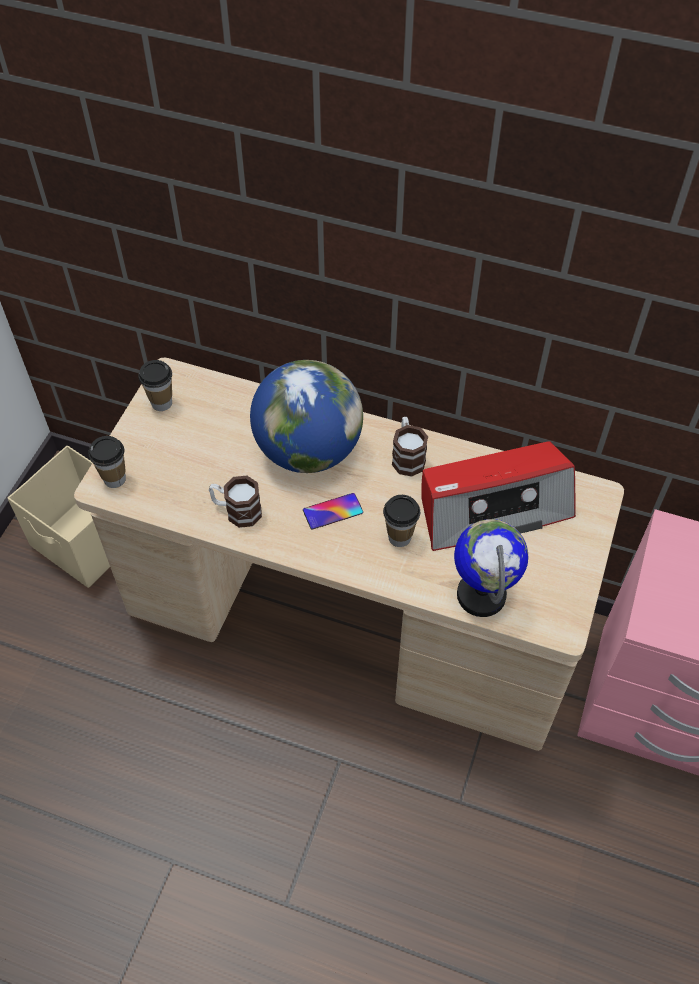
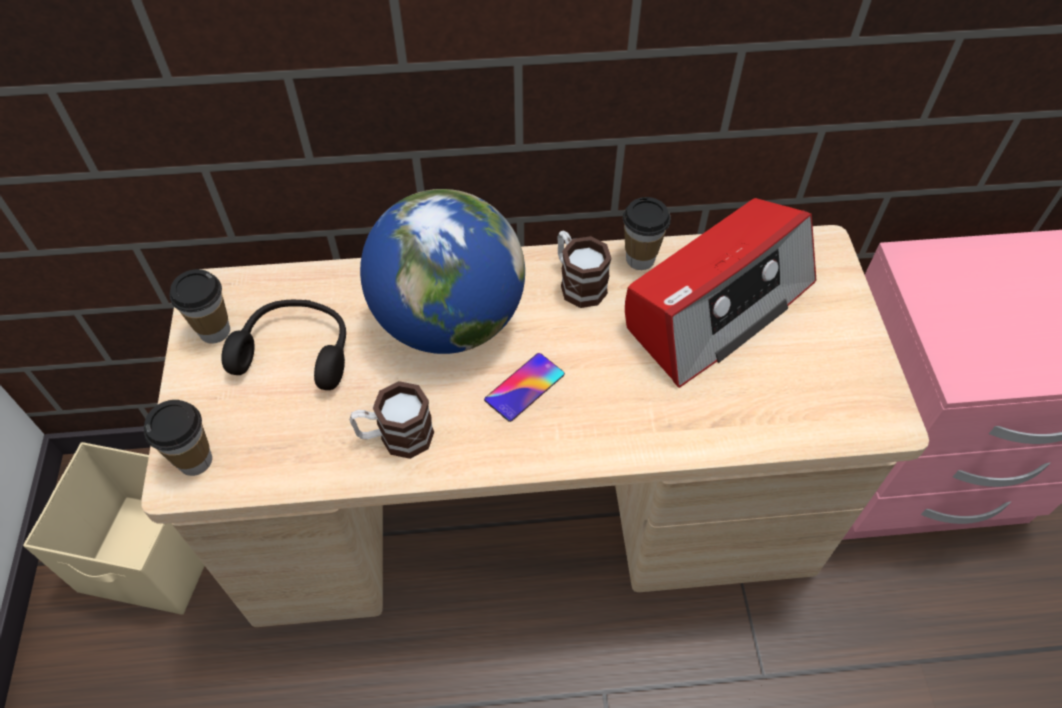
camera: 25 degrees left, 0 degrees up
cup [383,495,420,547] -> cup moved to [623,197,671,270]
globe [454,519,528,617] -> none
none -> black headphones [221,300,346,390]

